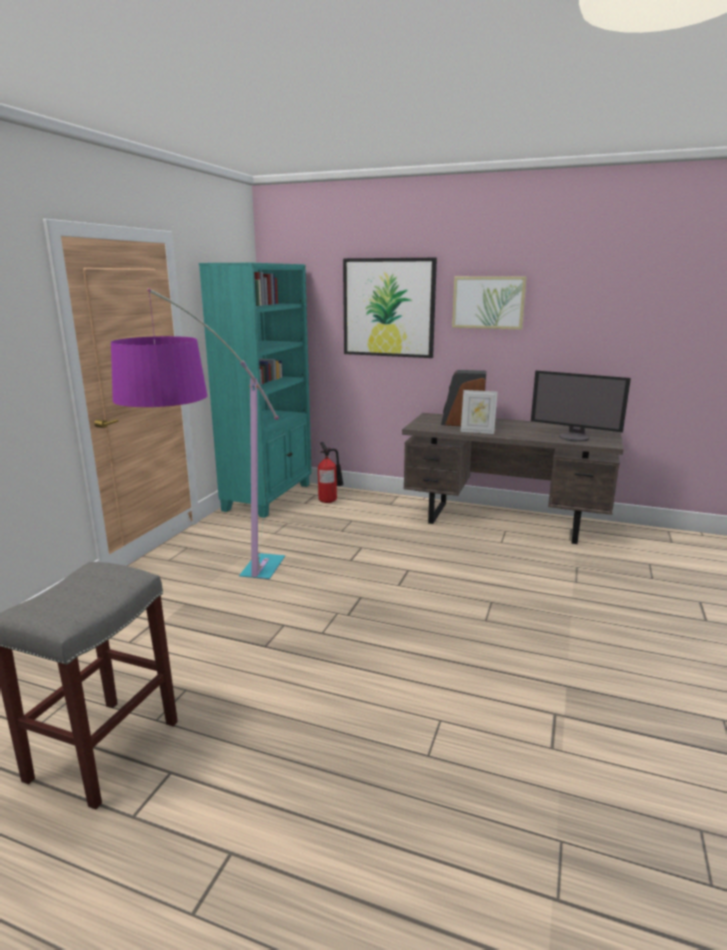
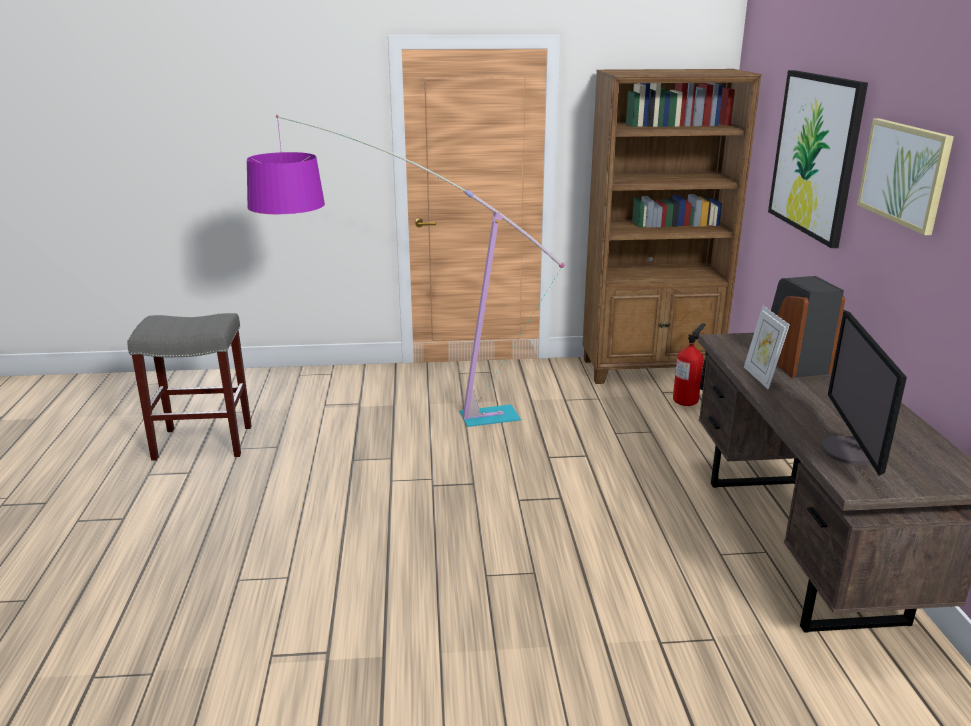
camera: 65 degrees right, 5 degrees up
turquoise bookcase [199,263,312,518] -> brown bookcase [583,69,761,384]

